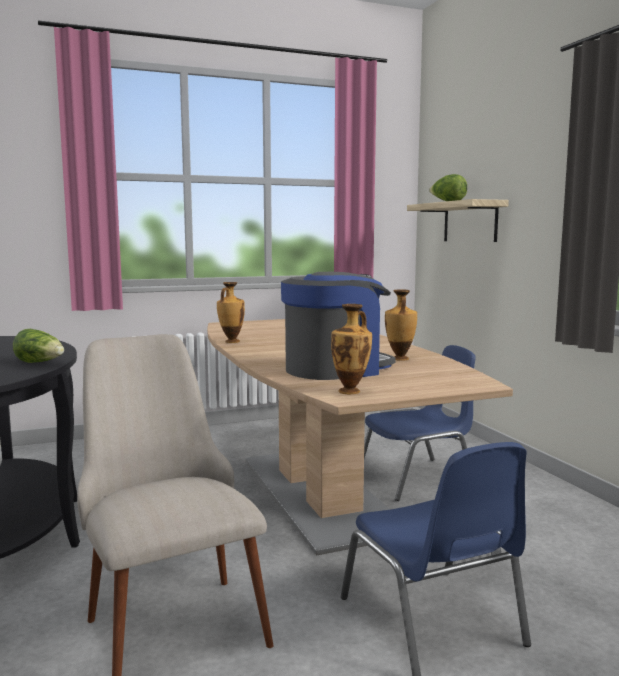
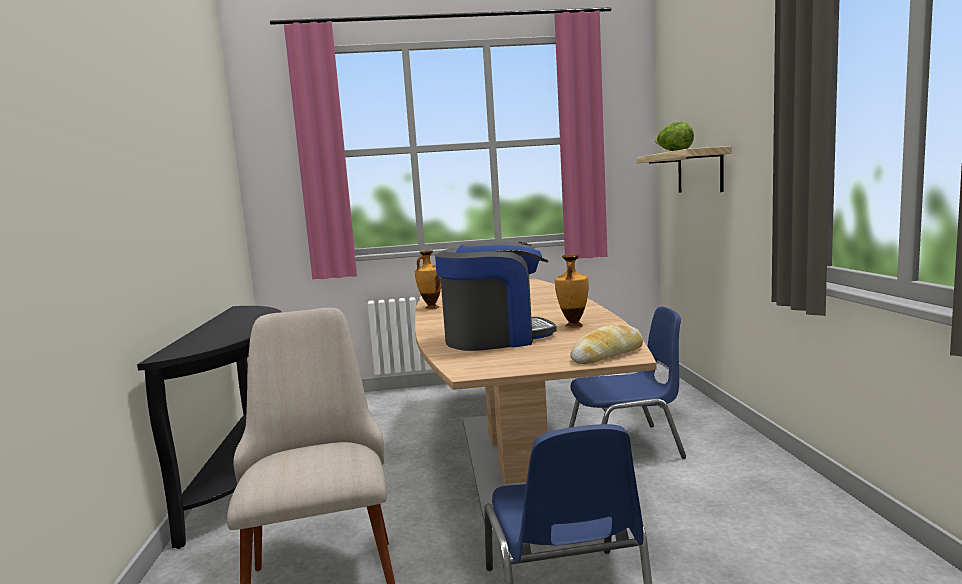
camera: 15 degrees right, 0 degrees up
lettuce [13,329,64,363] -> none
vase [331,304,372,394] -> none
none -> bread [570,324,643,364]

